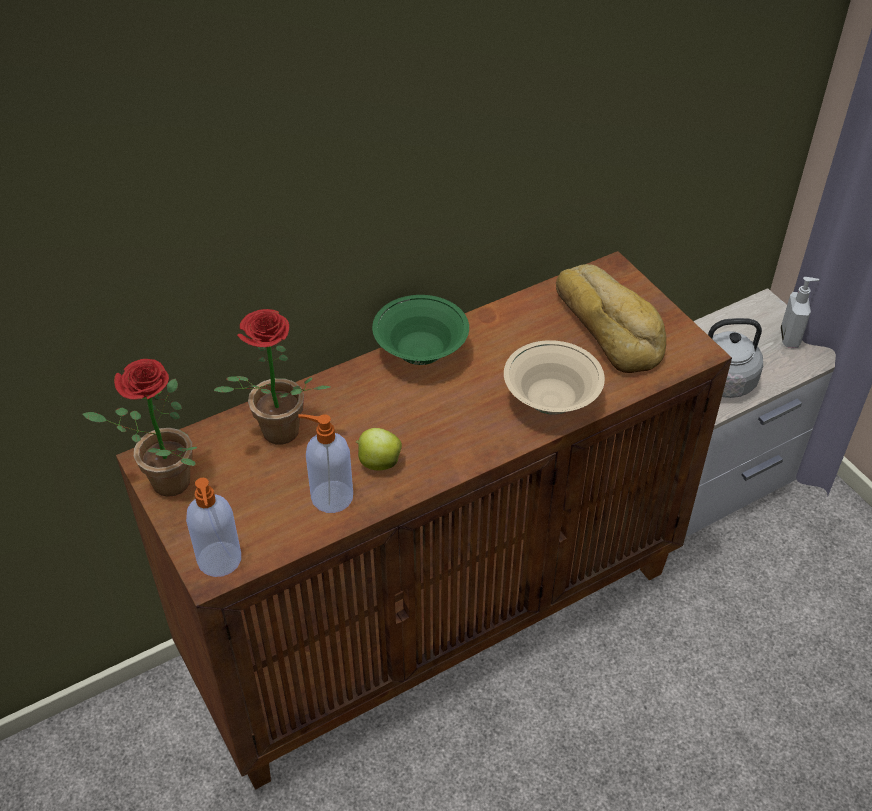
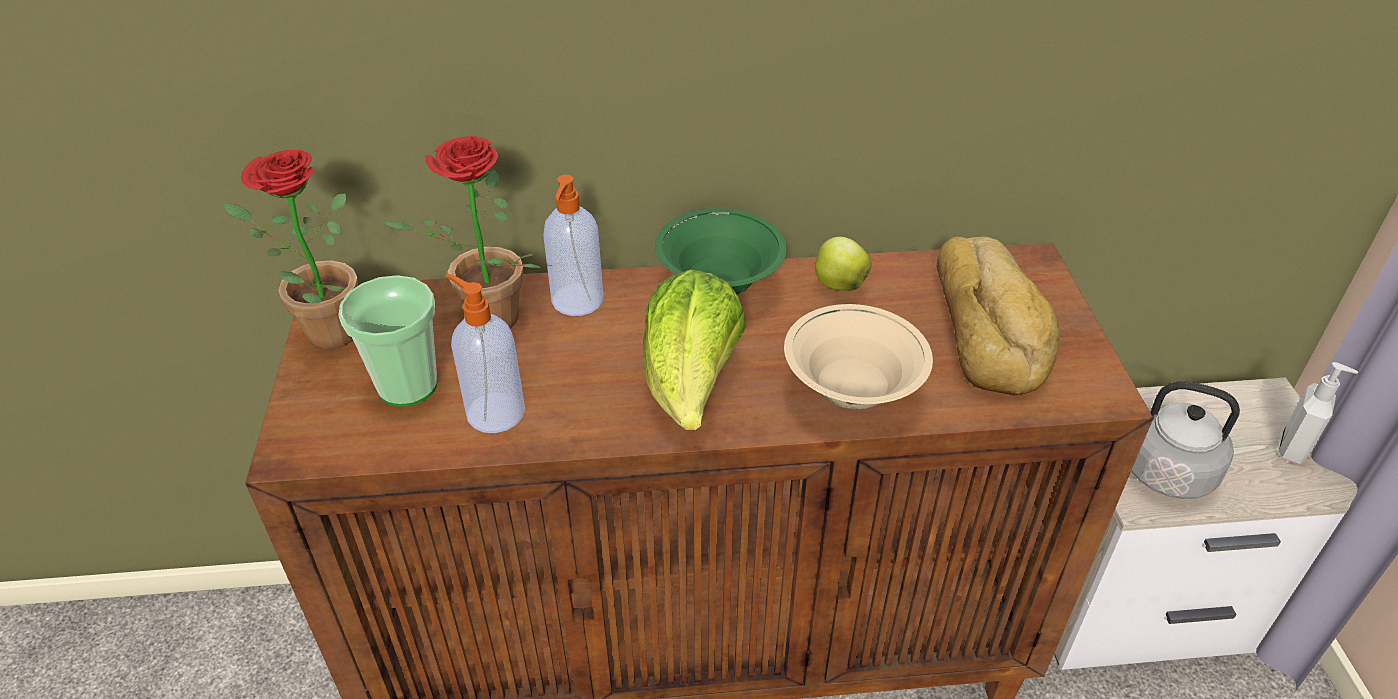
camera: 25 degrees right, 5 degrees down
soap dispenser [186,478,241,577] -> soap dispenser moved to [543,175,603,316]
apple [356,428,402,470] -> apple moved to [815,237,872,291]
none -> cup [338,275,437,407]
none -> lettuce [643,270,747,430]

